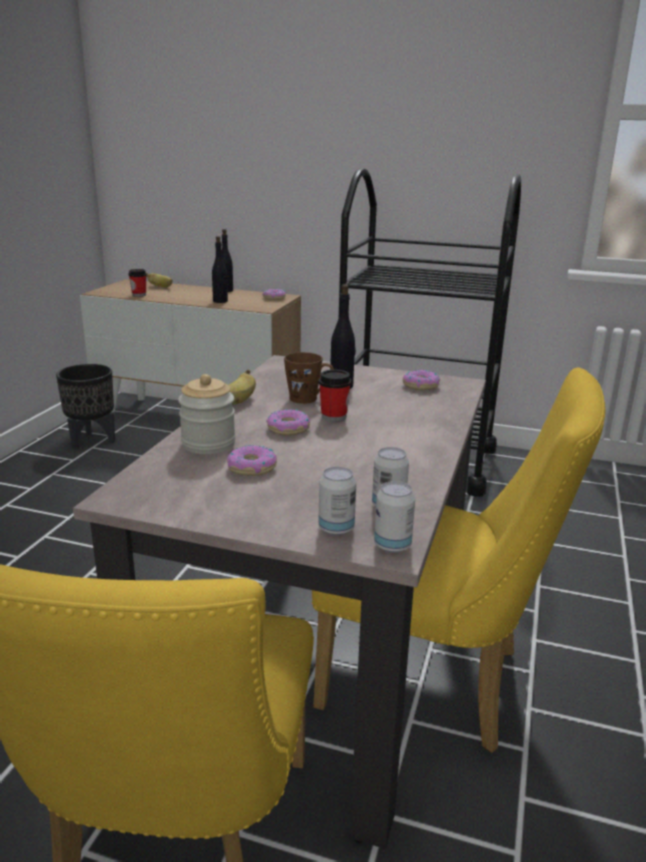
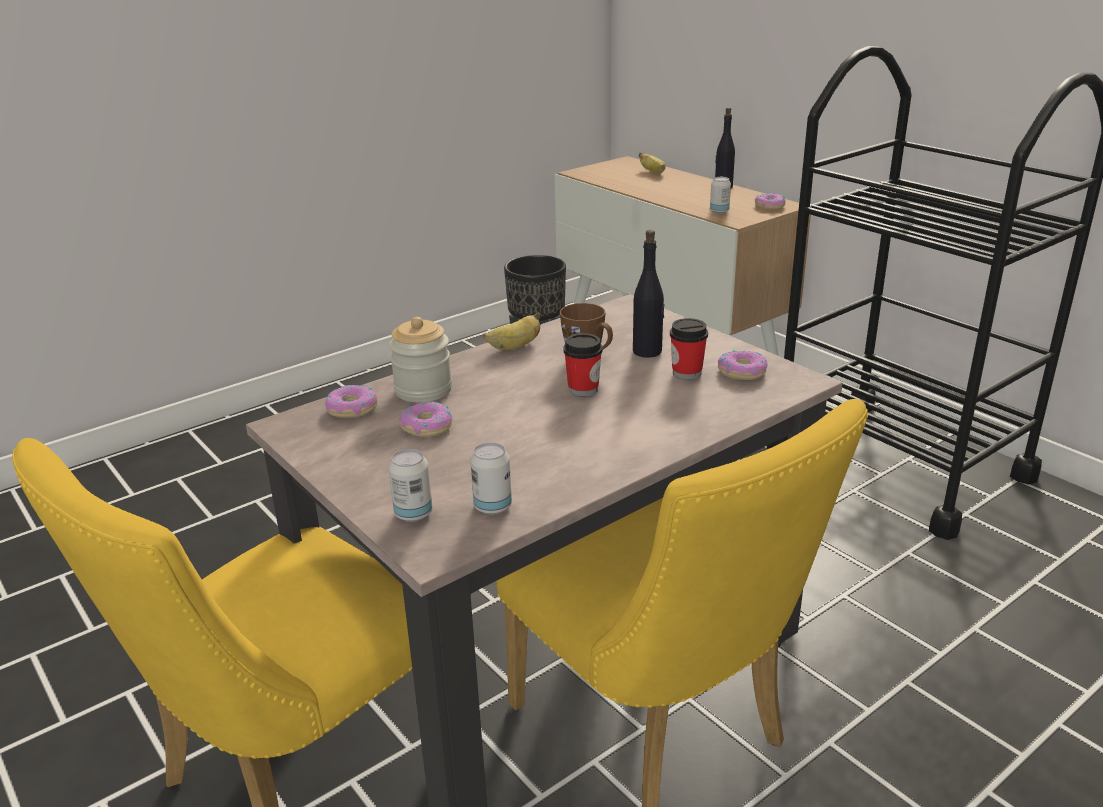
camera: 35 degrees right, 5 degrees up
cup [128,269,147,297] -> cup moved to [670,318,708,380]
black bottle [212,236,228,303] -> none
donut [266,409,310,436] -> donut moved to [325,385,377,418]
can [374,481,415,553] -> can moved to [710,177,731,214]

